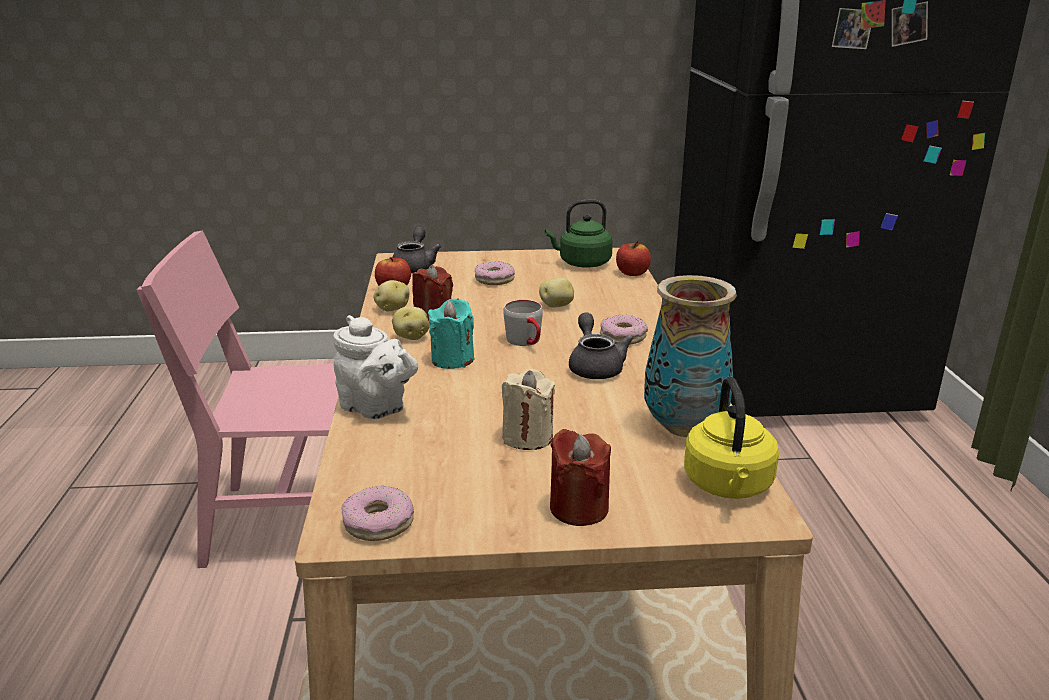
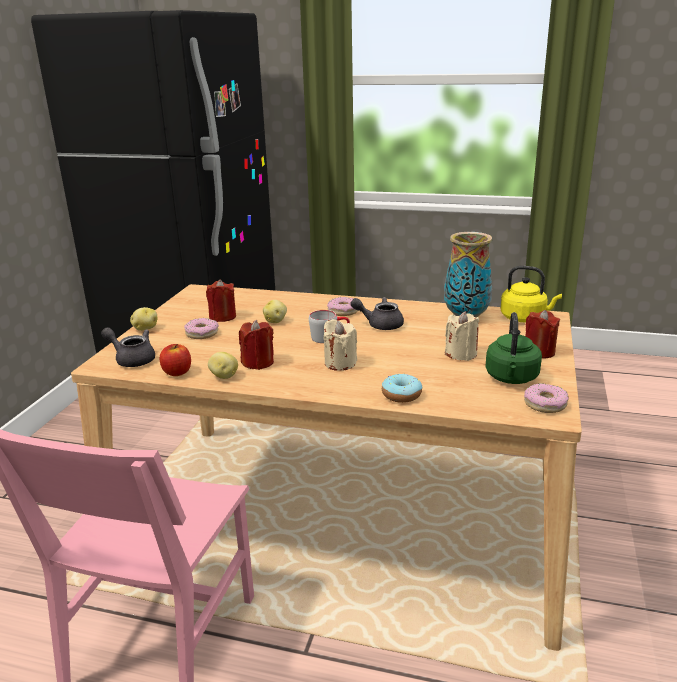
camera: 70 degrees left, 0 degrees up
white teapot [333,315,418,419] -> donut [382,373,422,403]
potato [392,306,429,340] -> potato moved to [130,307,157,331]
turquoise candle [428,298,474,369] -> beige candle [324,319,357,371]
green kettle [545,199,613,268] -> green kettle moved to [485,312,542,384]
apple [616,241,651,276] -> none
none -> red candle [206,279,236,322]

